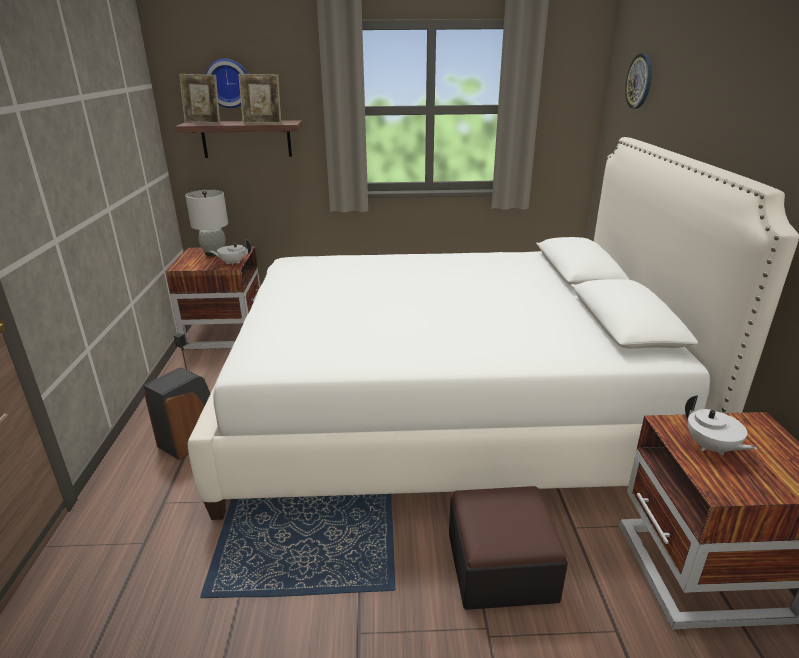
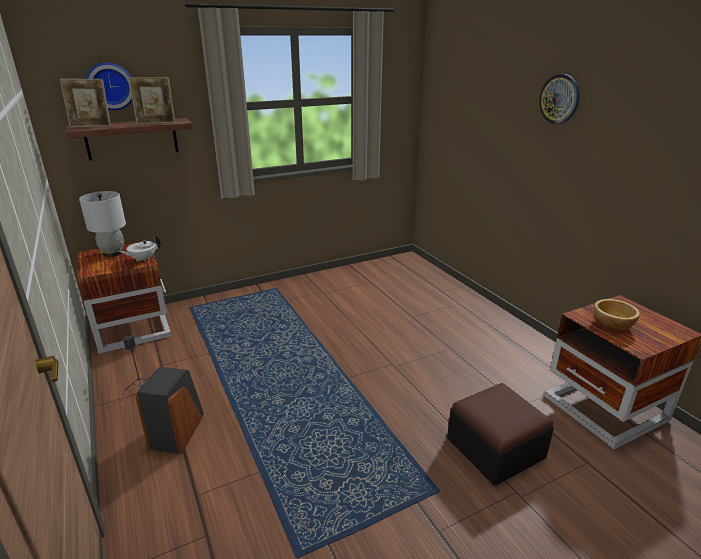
camera: 25 degrees left, 0 degrees up
white bed [188,137,799,520] -> none
wall clock [625,53,652,109] -> wall clock moved to [539,74,580,124]
white teapot [685,395,757,455] -> bowl [594,299,640,331]

